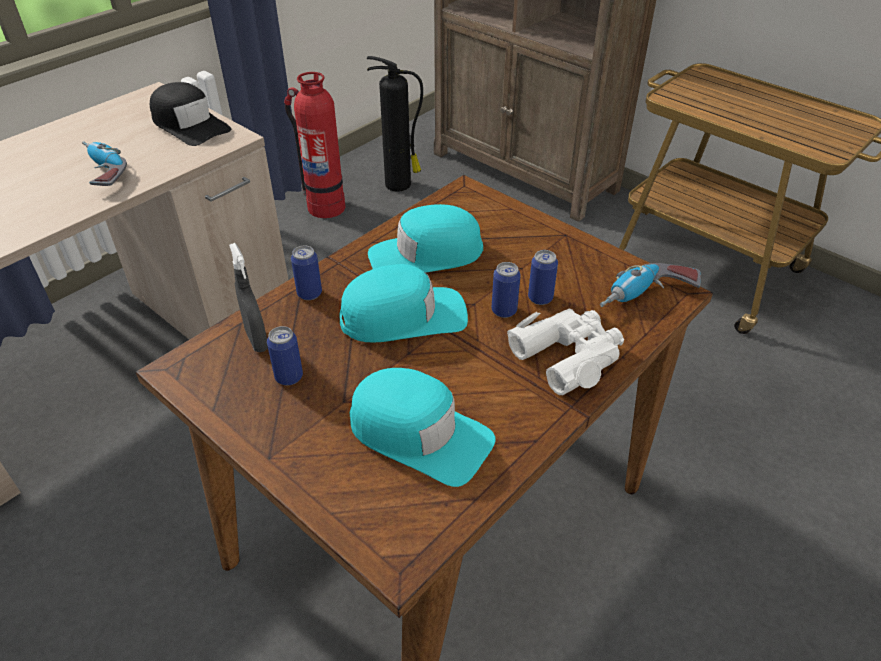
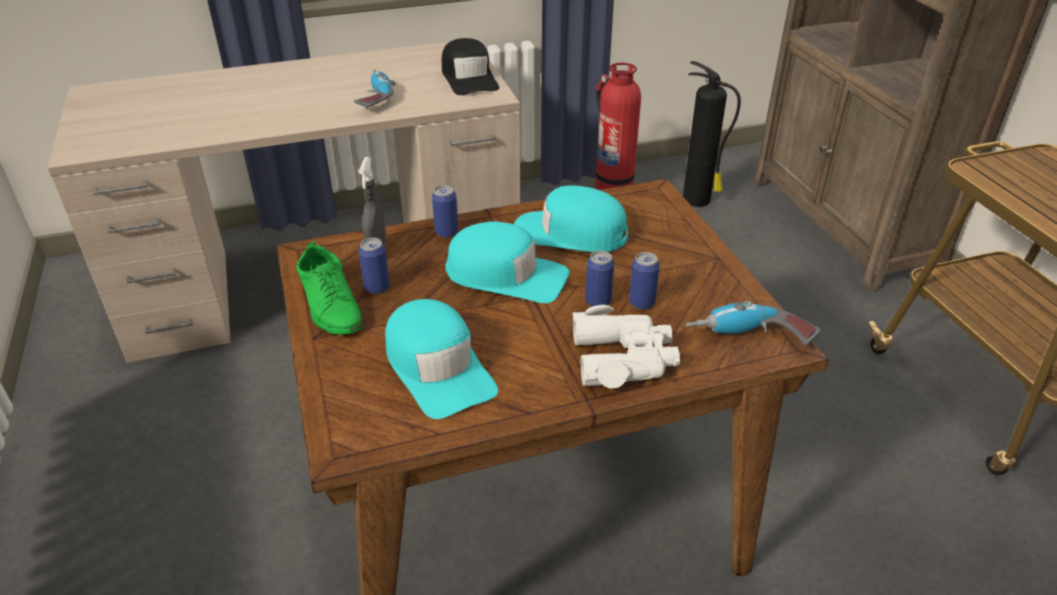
camera: 30 degrees right, 5 degrees down
none -> green shoe [297,242,363,335]

